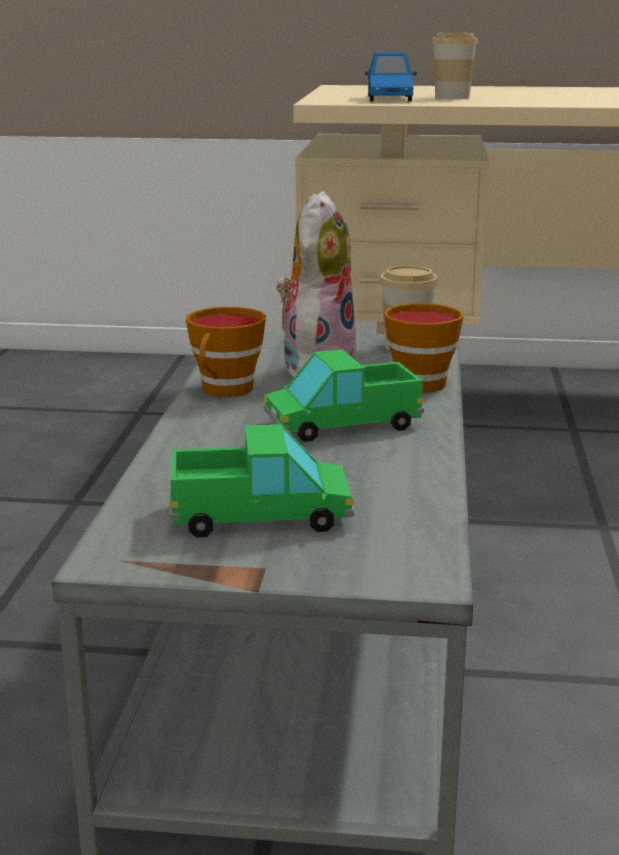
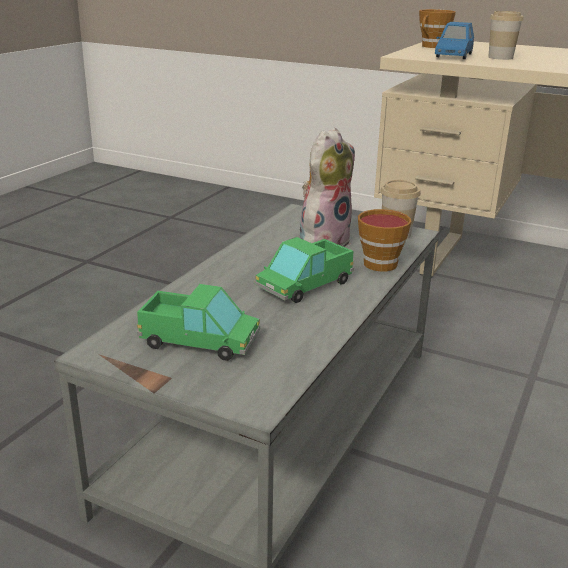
camera: 20 degrees right, 5 degrees up
cup [186,307,266,397] -> cup moved to [419,9,456,48]
toy truck [264,349,424,442] -> toy truck turned 45 degrees counterclockwise [255,237,354,303]

